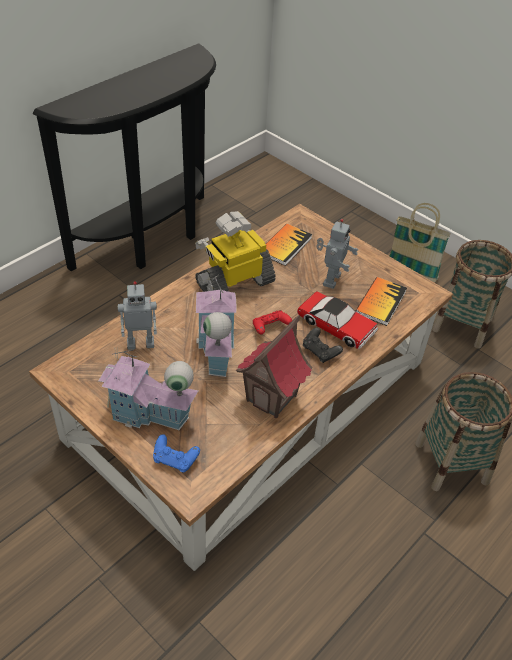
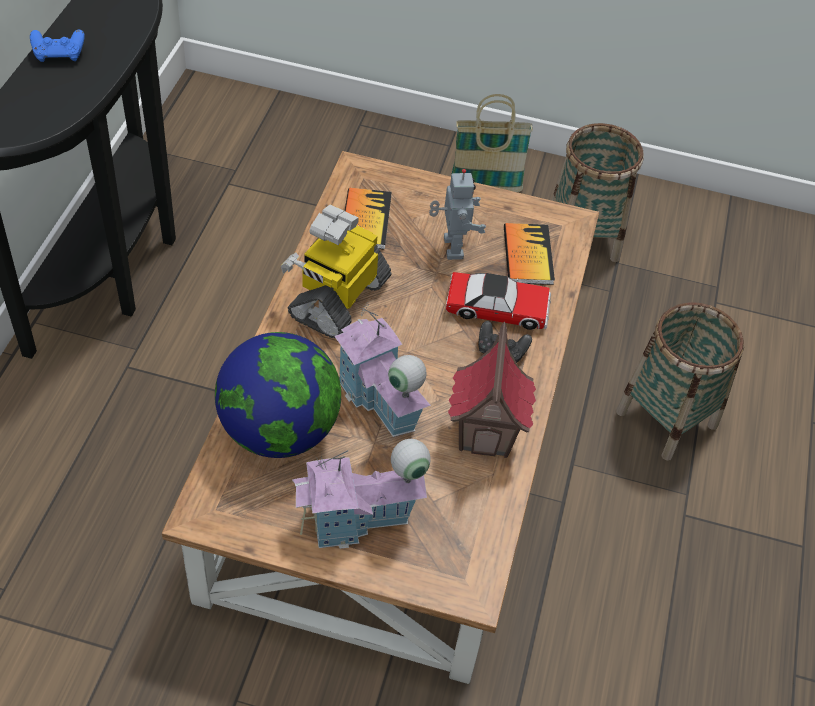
camera: 30 degrees left, 5 degrees up
toy robot [118,281,157,350] -> globe [215,332,341,458]
blue game controller [153,434,200,472] -> blue game controller moved to [30,29,85,62]
red game controller [253,310,292,334] -> none

